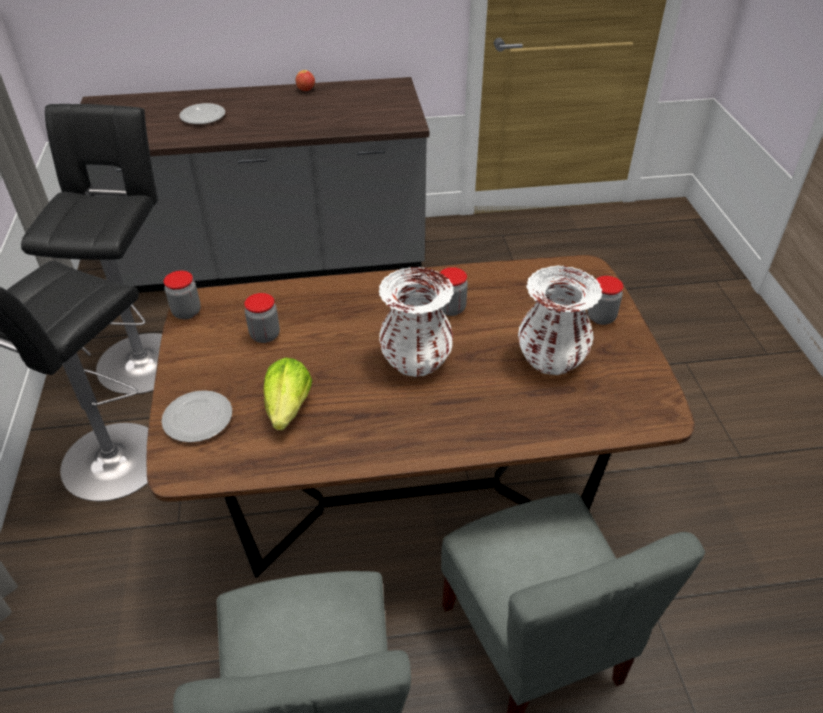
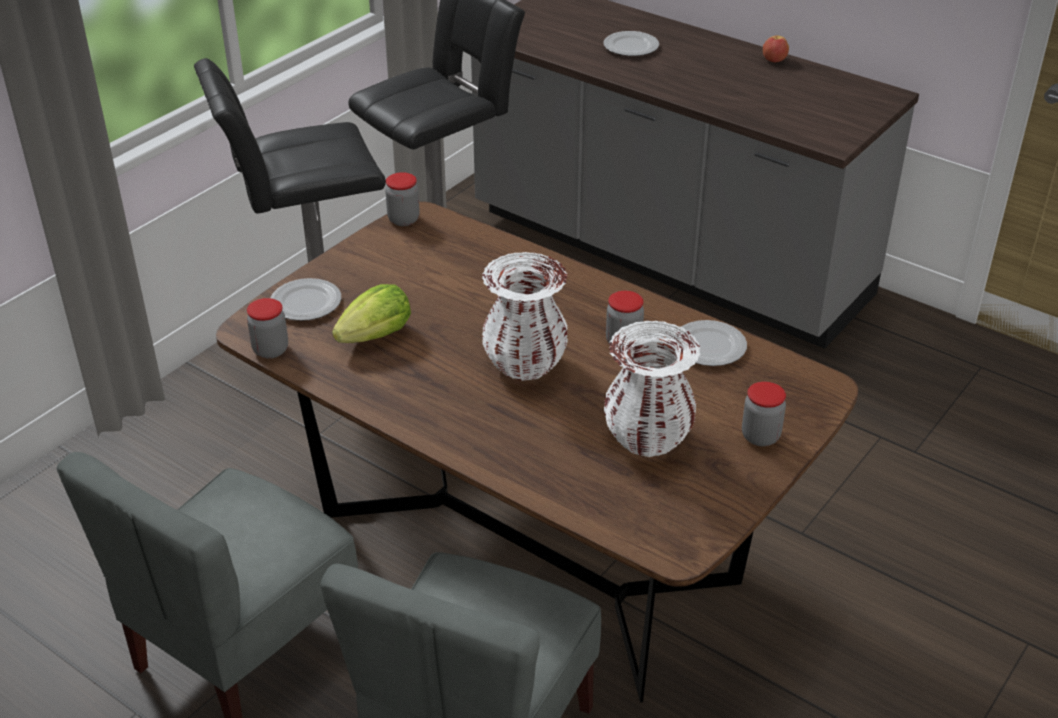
camera: 45 degrees right, 5 degrees down
jar [244,293,280,343] -> jar moved to [247,298,288,359]
none -> plate [681,320,747,366]

